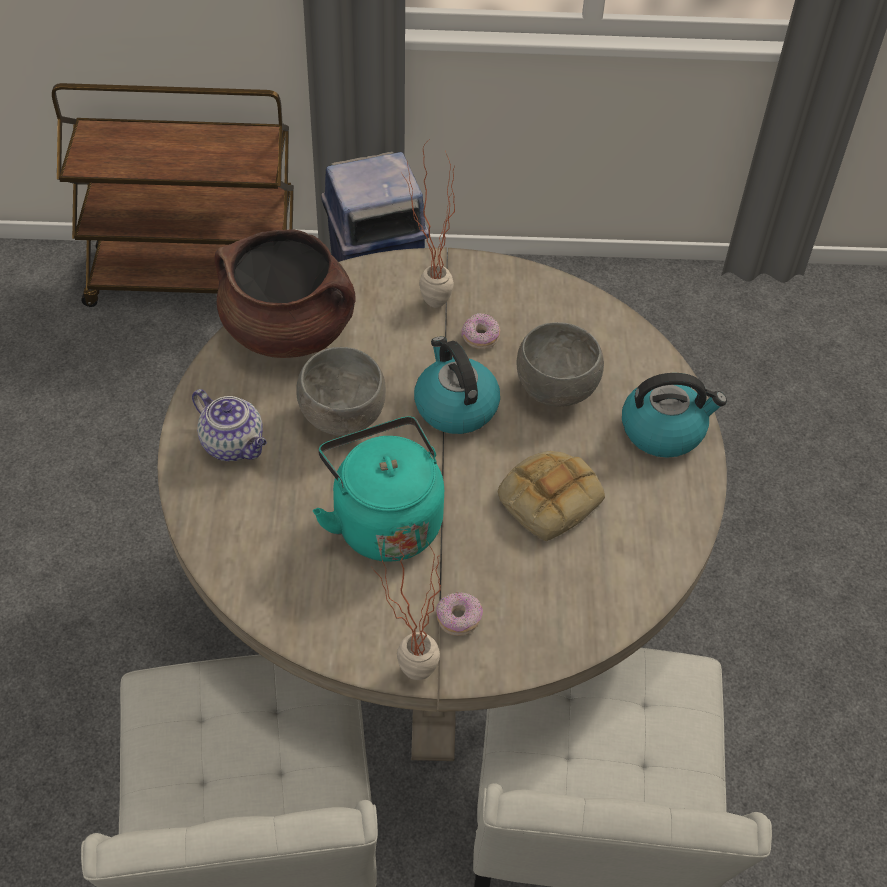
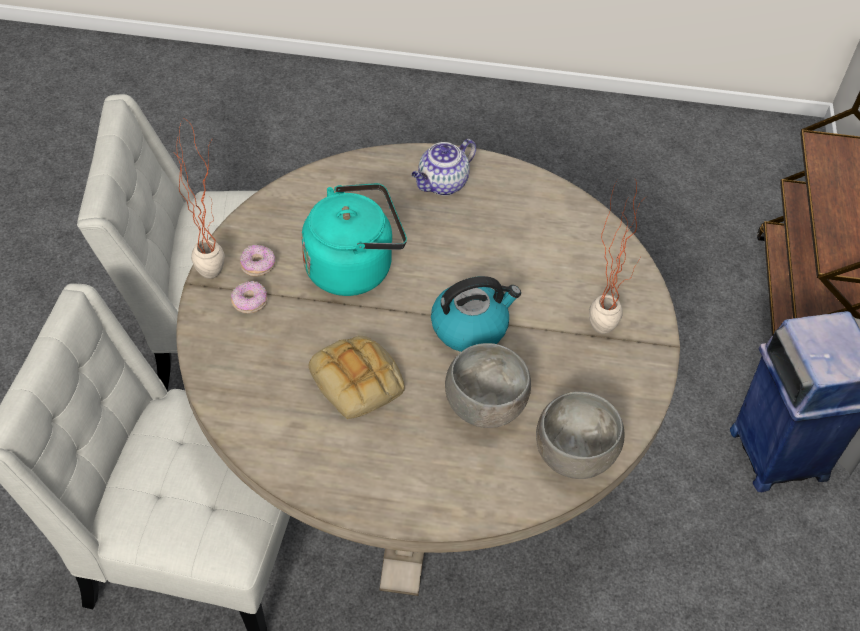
camera: 95 degrees right, 0 degrees up
brown cooking pot [214,229,356,358] -> none
grey bowl [296,347,386,436] -> grey bowl moved to [536,392,625,479]
donut [461,313,500,349] -> donut moved to [240,244,275,276]
kettle [622,373,727,458] -> none

